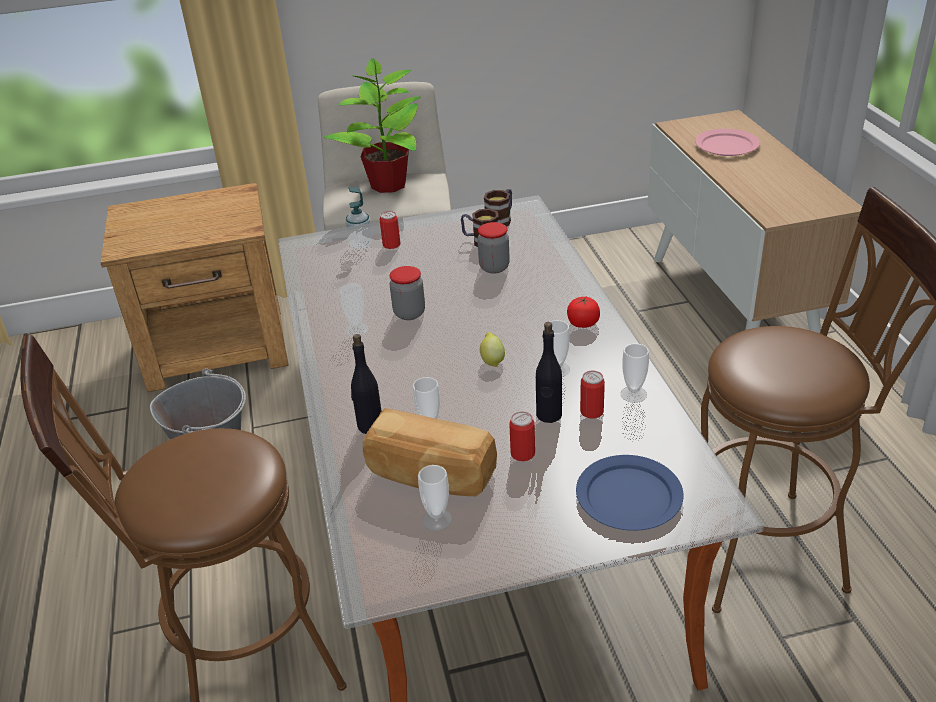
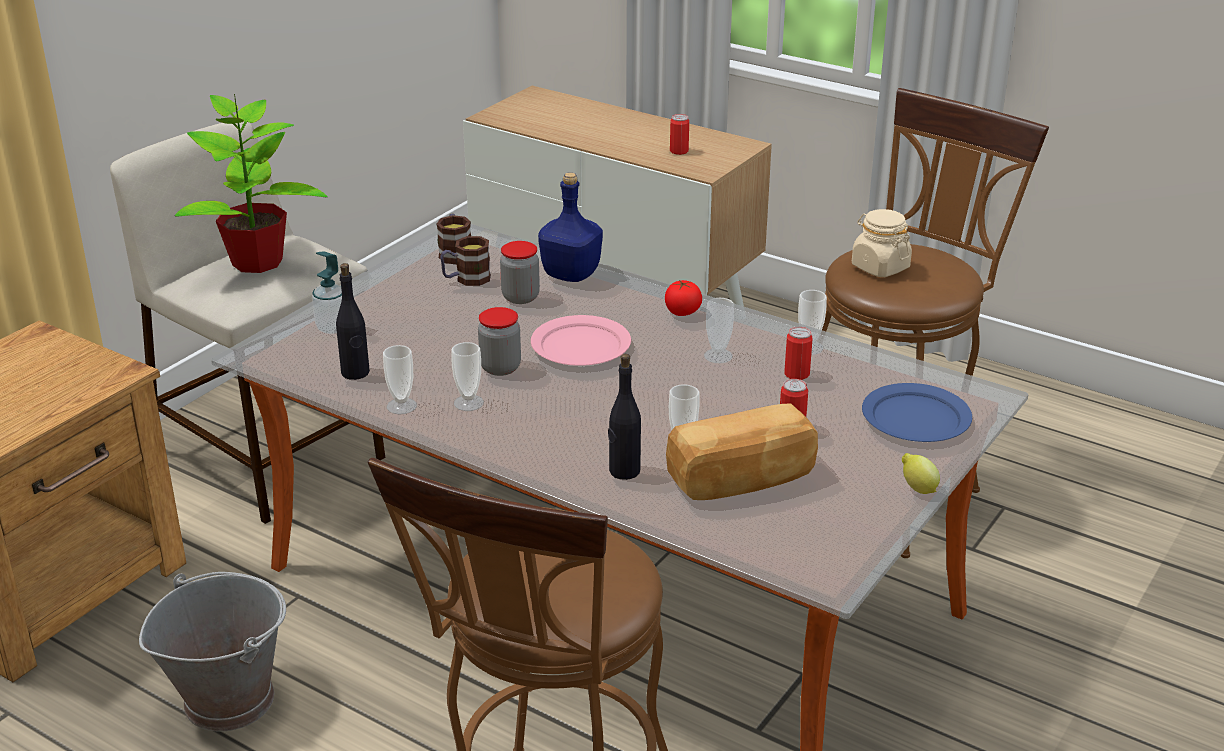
camera: 45 degrees left, 5 degrees down
can [380,211,400,249] -> can moved to [670,114,689,155]
cup [418,465,452,531] -> cup moved to [383,345,417,414]
lemon [480,332,505,367] -> lemon moved to [902,453,940,494]
black bottle [536,322,562,423] -> black bottle moved to [336,263,370,380]
pink plate [695,129,760,156] -> pink plate moved to [531,315,631,366]
none -> blue bottle [538,172,603,282]
none -> beige jar [852,209,912,277]

